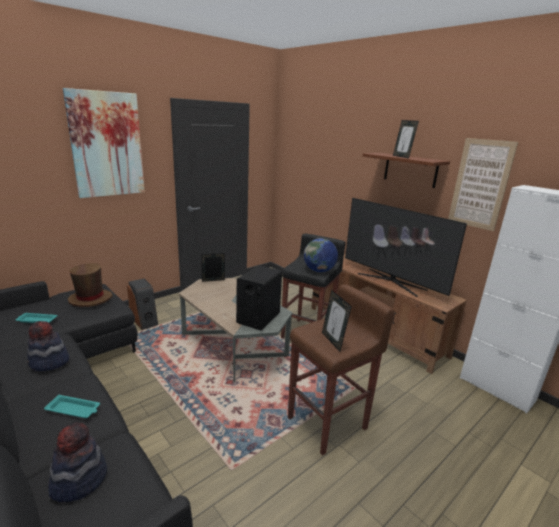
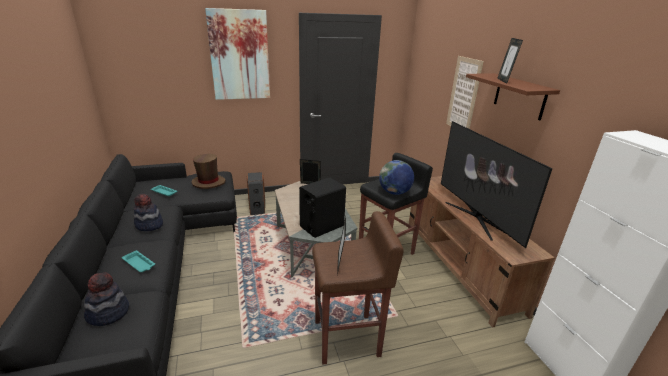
camera: 25 degrees right, 5 degrees up
picture [448,138,518,231] -> picture moved to [446,56,484,129]

